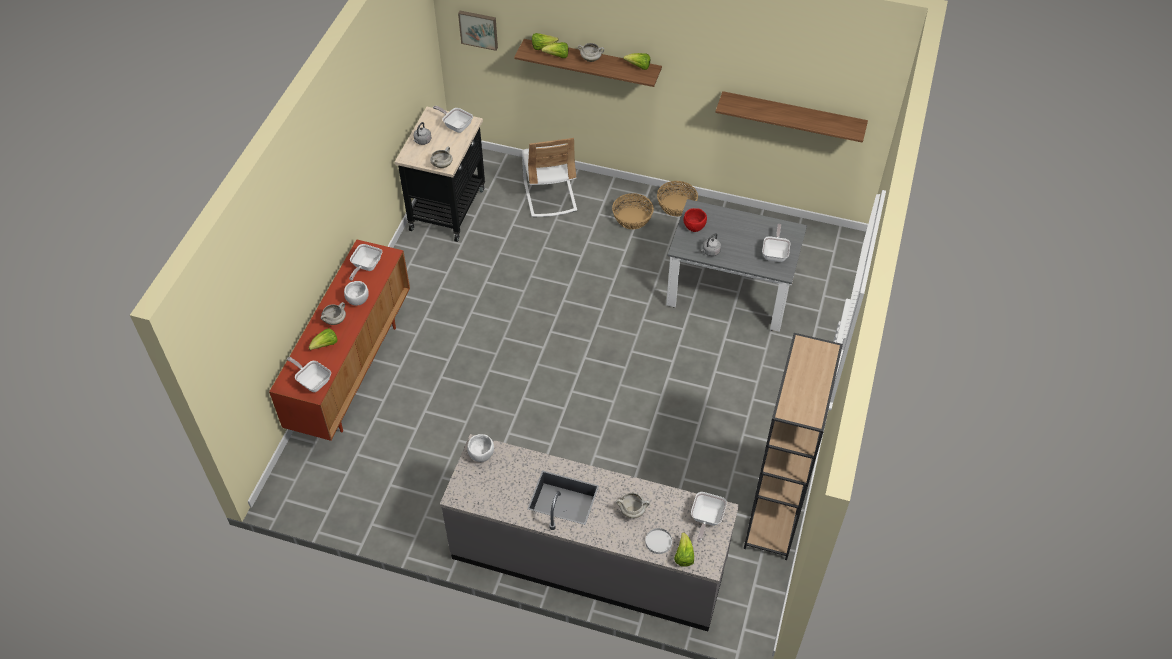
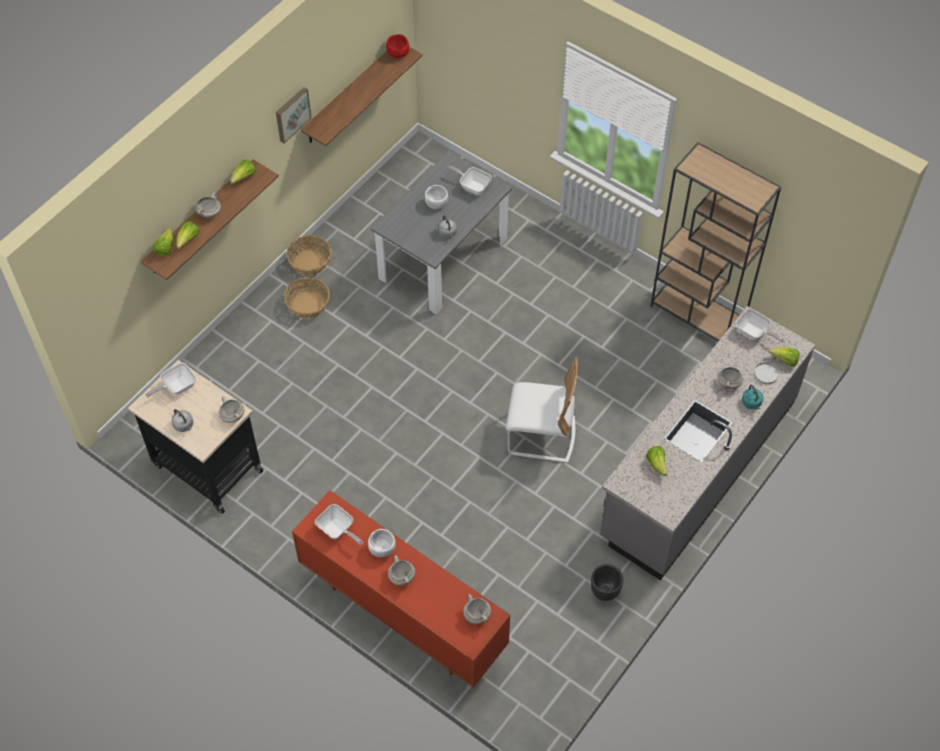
camera: 70 degrees left, 5 degrees up
frying pan [287,357,331,392] -> white cooking pot [464,594,491,624]
lettuce [308,328,338,350] -> lettuce moved to [646,446,667,476]
picture [458,11,498,51] -> picture moved to [276,87,312,144]
white bowl [467,434,494,462] -> white bowl moved to [425,185,448,209]
white chair [522,138,577,217] -> white chair moved to [506,357,578,463]
red bowl [683,208,707,232] -> red bowl moved to [386,34,409,58]
none -> black planter [591,564,623,601]
none -> turquoise kettle [742,385,763,409]

